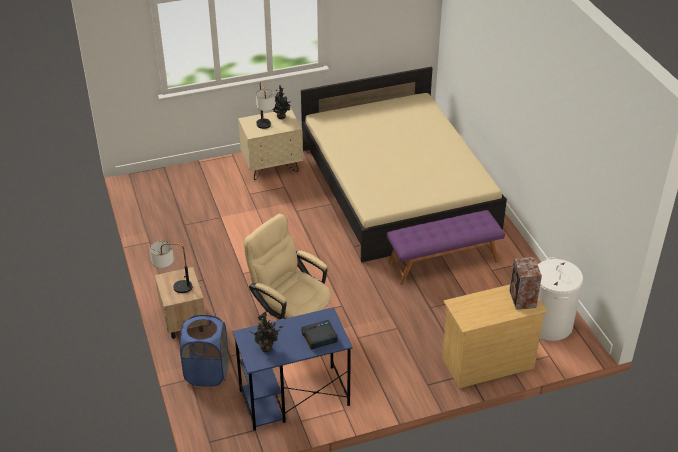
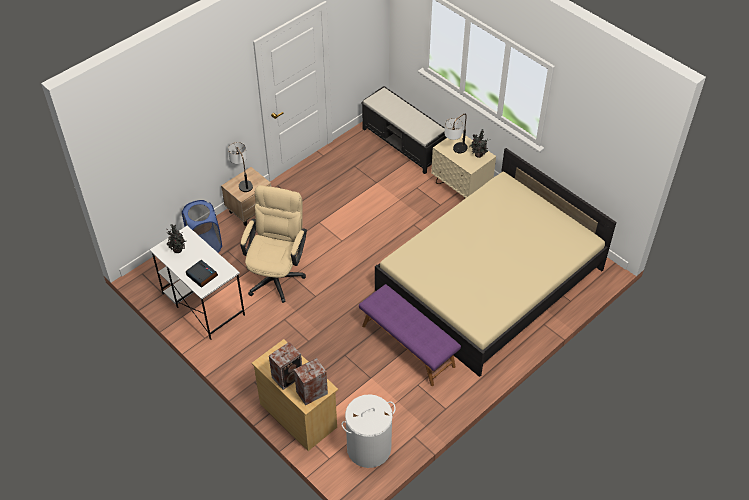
camera: 65 degrees right, 10 degrees up
blue desk [233,307,353,431] -> white desk [150,226,245,340]
none -> speaker [269,342,302,390]
none -> black bench [361,86,447,174]

